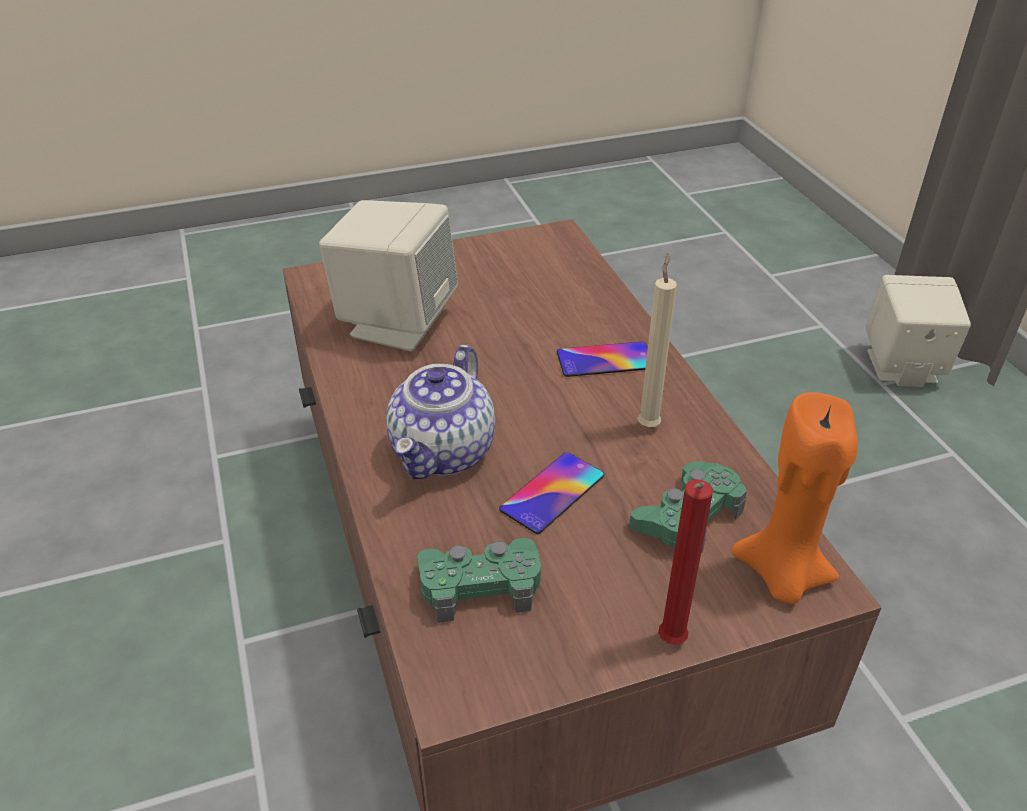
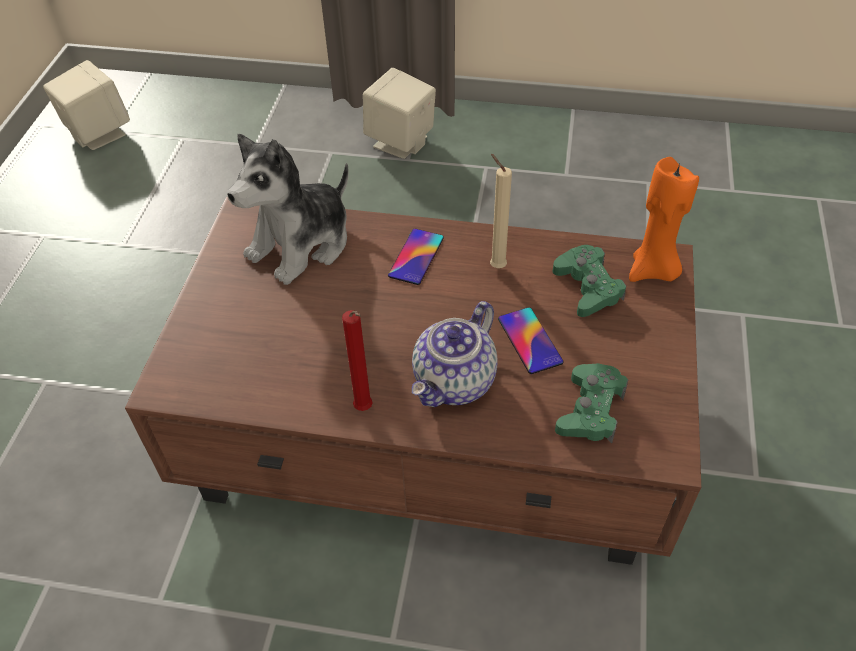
camera: 60 degrees left, 10 degrees up
beige speaker [319,200,458,351] -> beige speaker moved to [43,60,130,150]
teapot [386,345,495,479] -> teapot turned 75 degrees clockwise [412,301,498,407]
red candle [658,479,713,645] -> red candle moved to [342,310,373,411]
none -> plush toy [227,134,349,285]

